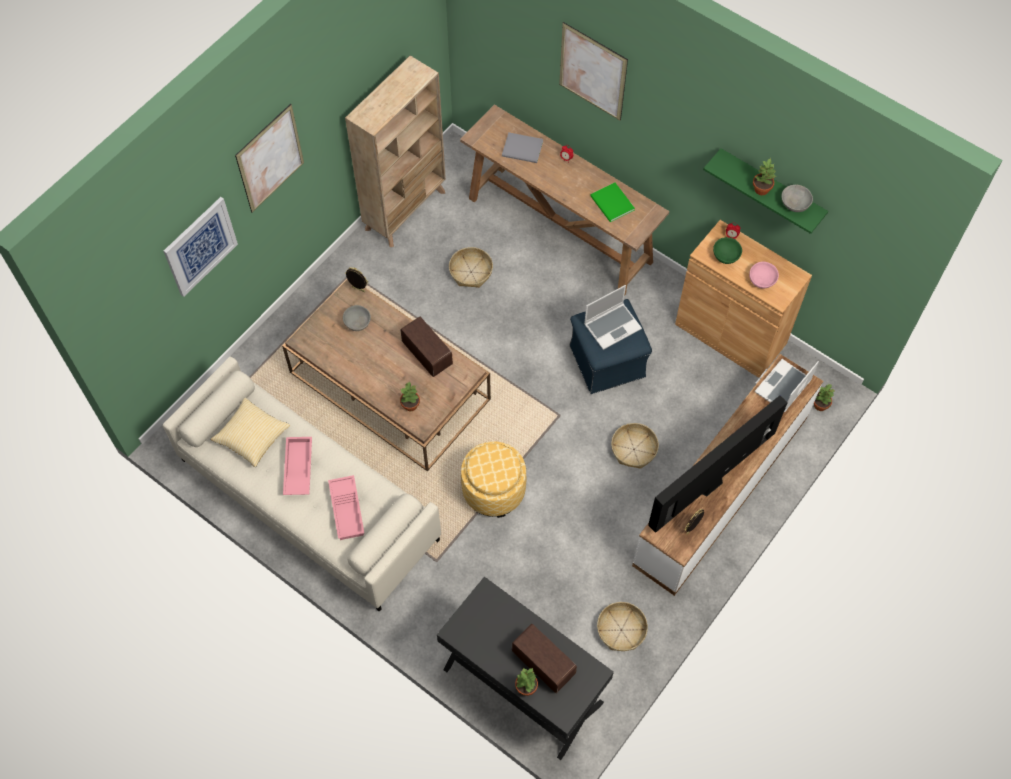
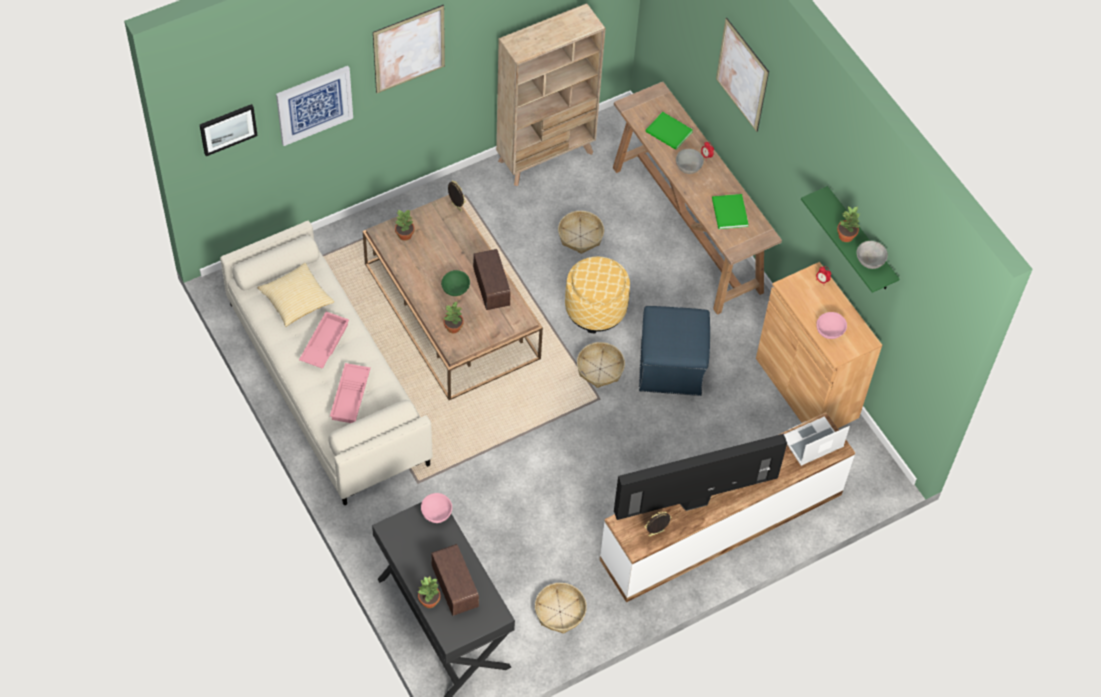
camera: 20 degrees right, 5 degrees down
grey bowl [343,305,371,331] -> grey bowl moved to [676,149,704,174]
ottoman [461,441,526,518] -> ottoman moved to [565,257,630,334]
grey book [502,132,543,163] -> green book [645,112,693,150]
laptop [584,285,642,350] -> none
basket [611,423,659,469] -> basket moved to [577,342,625,388]
green bowl [713,237,742,264] -> green bowl moved to [441,270,470,296]
potted plant [814,384,835,411] -> potted plant moved to [395,210,415,241]
none -> picture [200,104,258,156]
none -> pink bowl [421,493,452,523]

